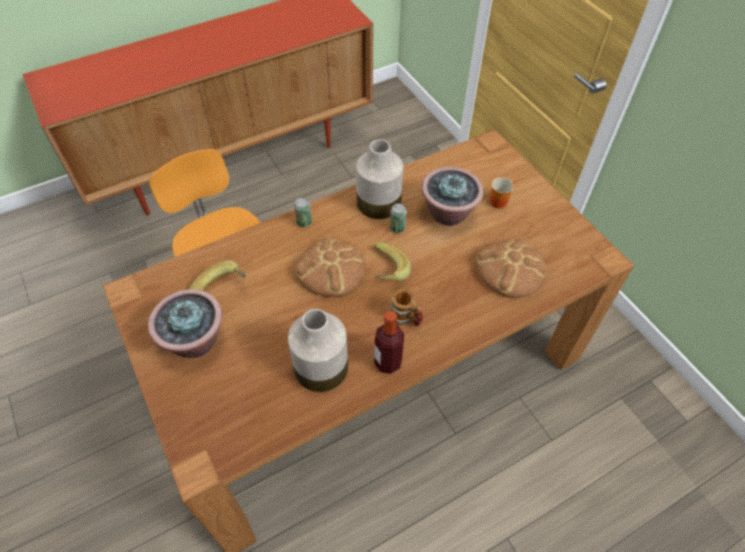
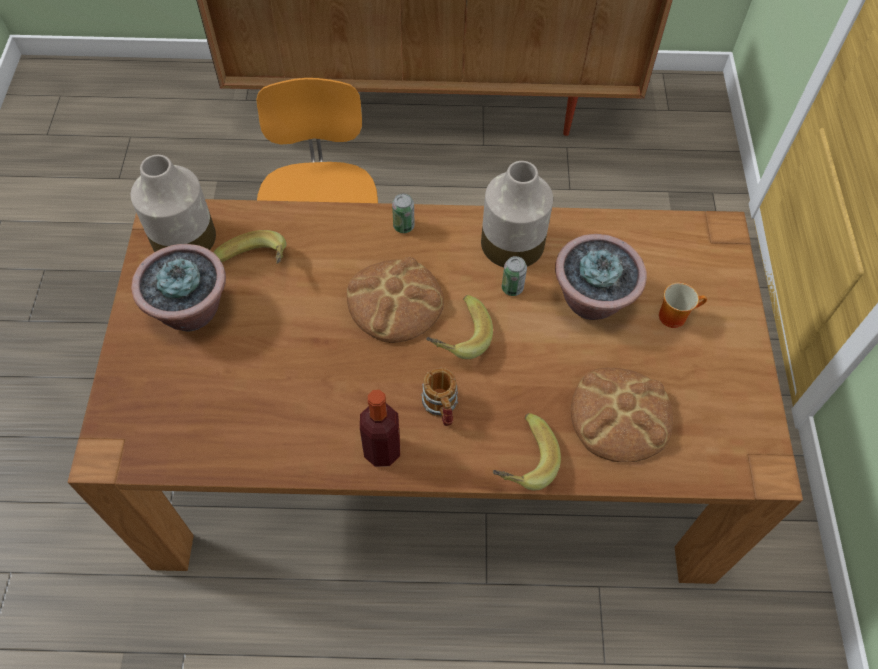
camera: 30 degrees right, 5 degrees up
beige vase [288,309,348,392] -> beige vase moved to [131,155,216,252]
none -> banana [492,413,561,490]

